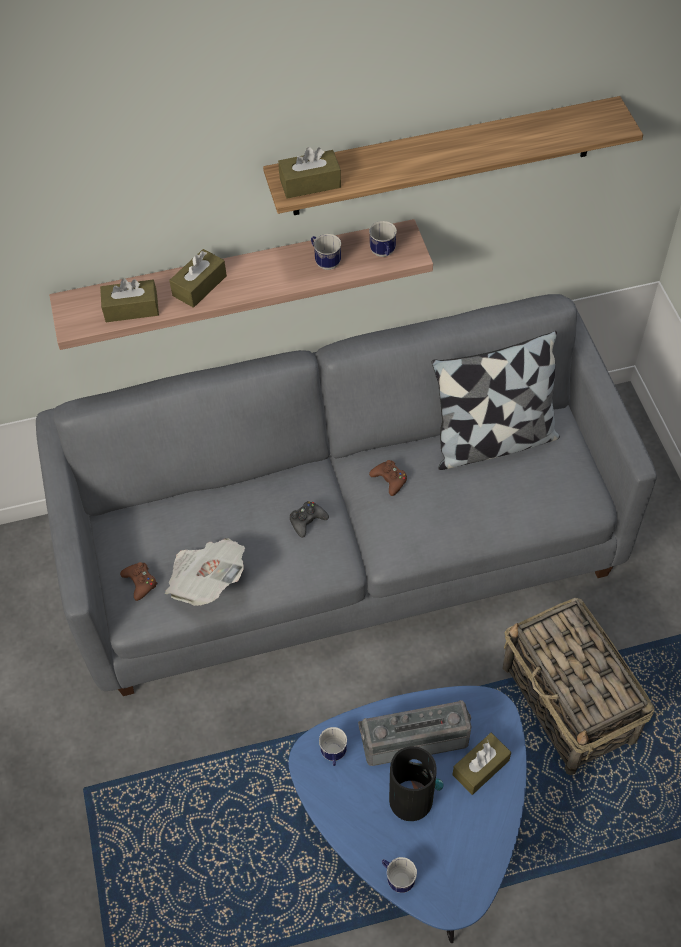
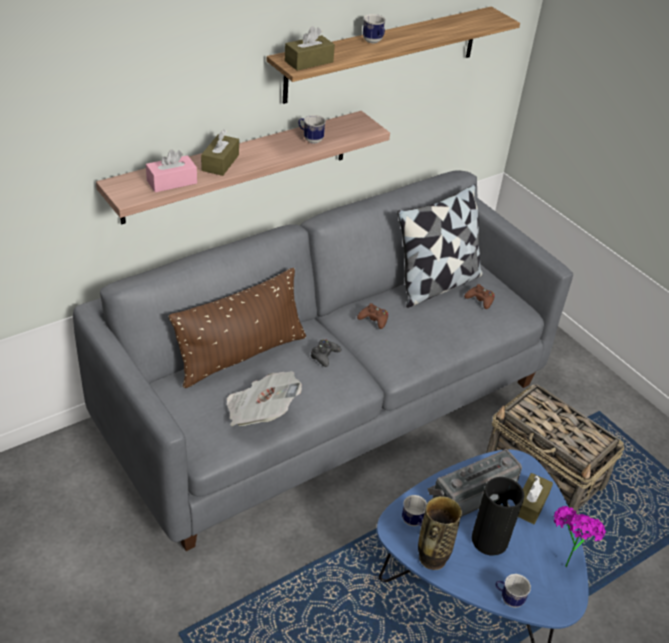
camera: 25 degrees left, 15 degrees down
brown tissue box [100,279,159,322] -> pink tissue box [146,149,197,192]
brown game controller [120,562,158,601] -> brown game controller moved to [464,284,494,309]
mug [369,221,397,257] -> mug moved to [363,14,386,43]
none -> brown pillow [169,268,306,388]
none -> vase [418,496,462,570]
none -> potted plant [553,506,606,567]

